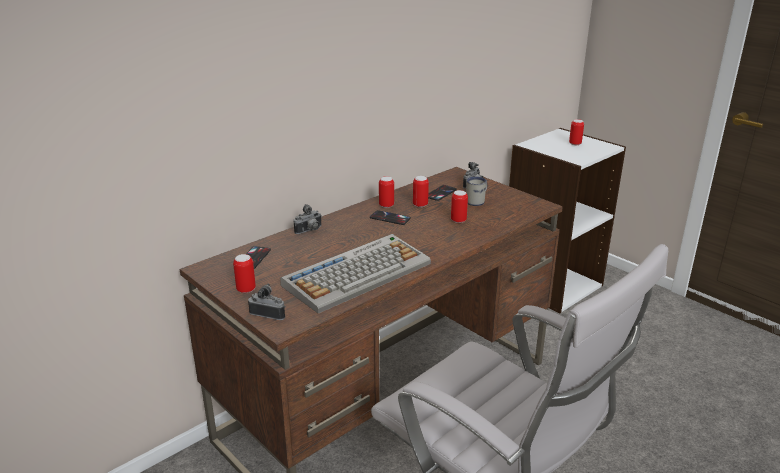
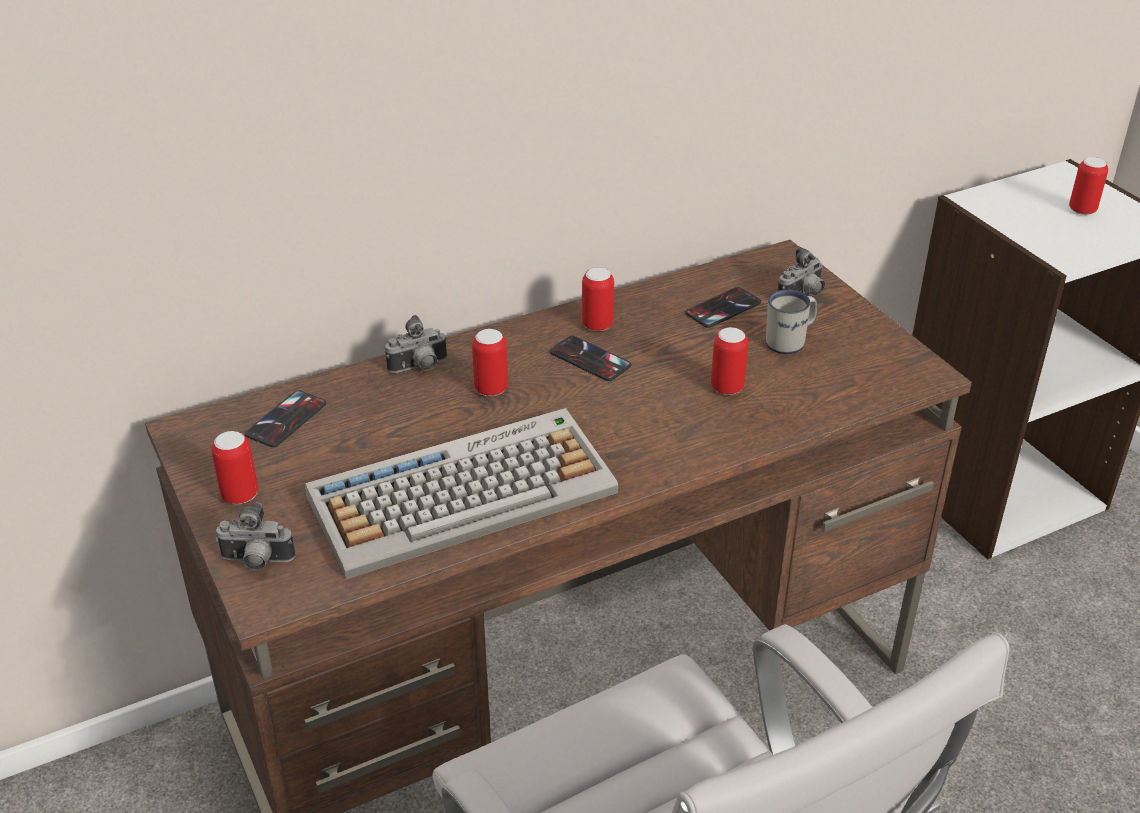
camera: 15 degrees right, 10 degrees up
camera [248,283,286,320] -> camera turned 150 degrees clockwise [215,502,295,570]
can [413,176,429,207] -> can moved to [472,329,508,396]

